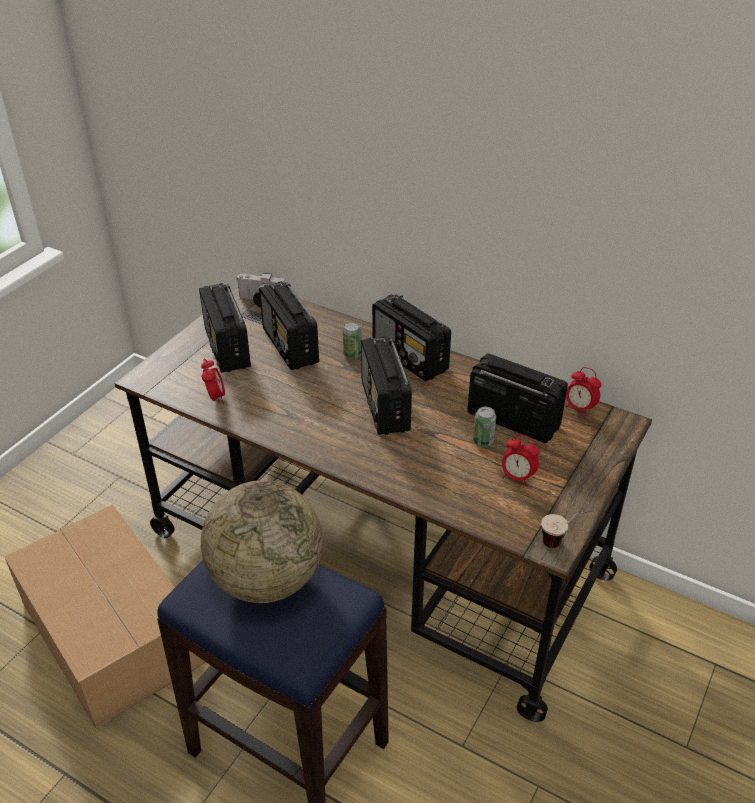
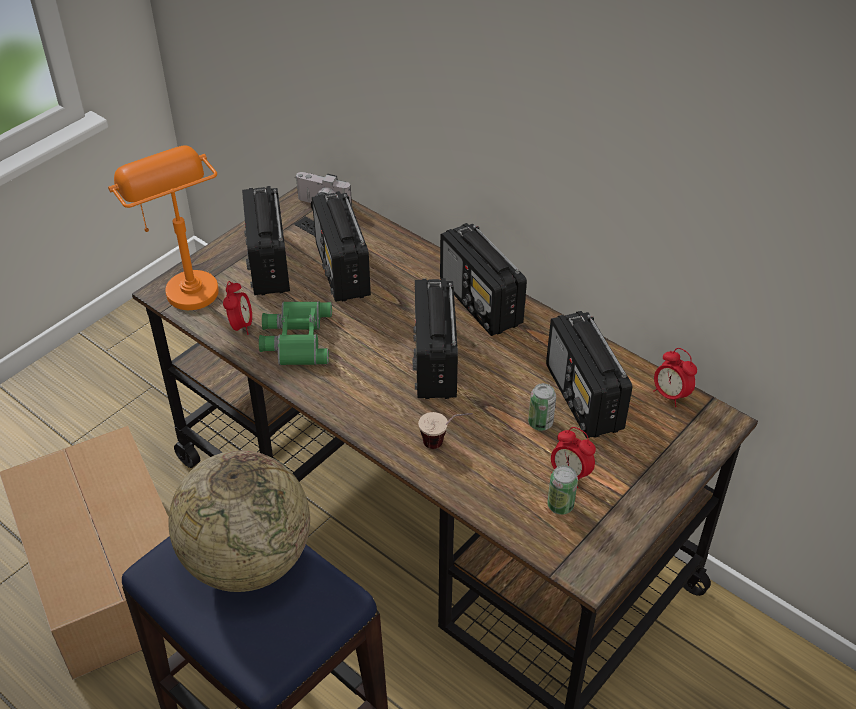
camera: 10 degrees right, 5 degrees up
can [343,322,362,359] -> can moved to [547,465,578,515]
radio [467,353,568,443] -> radio turned 150 degrees counterclockwise [546,311,632,438]
cup [541,510,593,548] -> cup moved to [418,412,473,449]
none -> orange table lamp [108,145,219,310]
none -> green binoculars [259,301,332,365]

